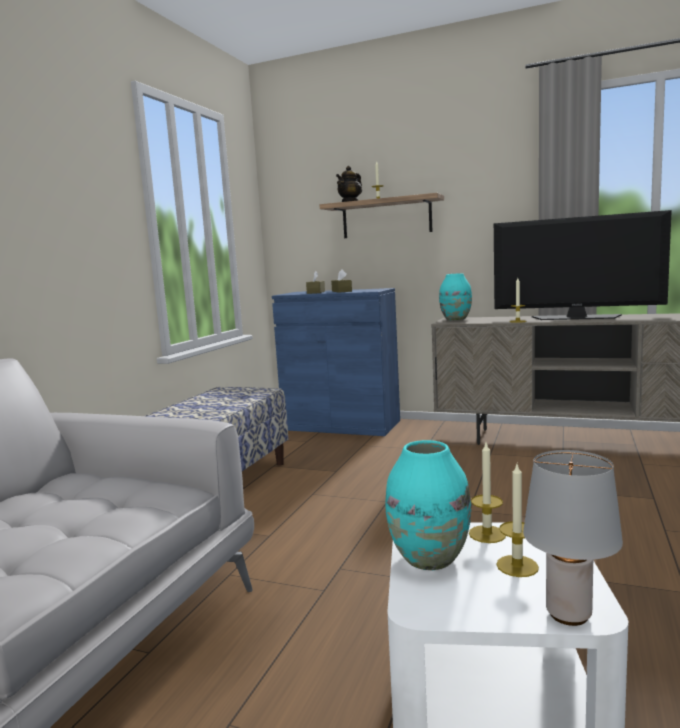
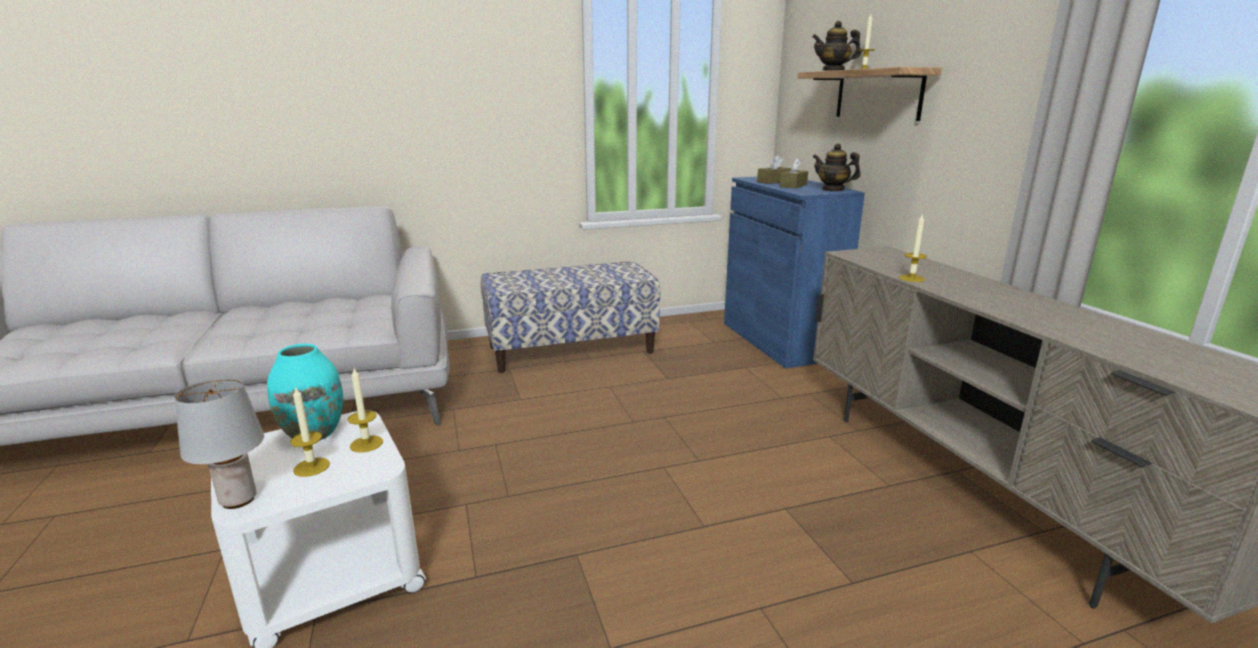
camera: 50 degrees right, 10 degrees up
turquoise vase [439,273,472,321] -> none
television [494,210,672,320] -> none
none -> teapot [813,143,861,191]

